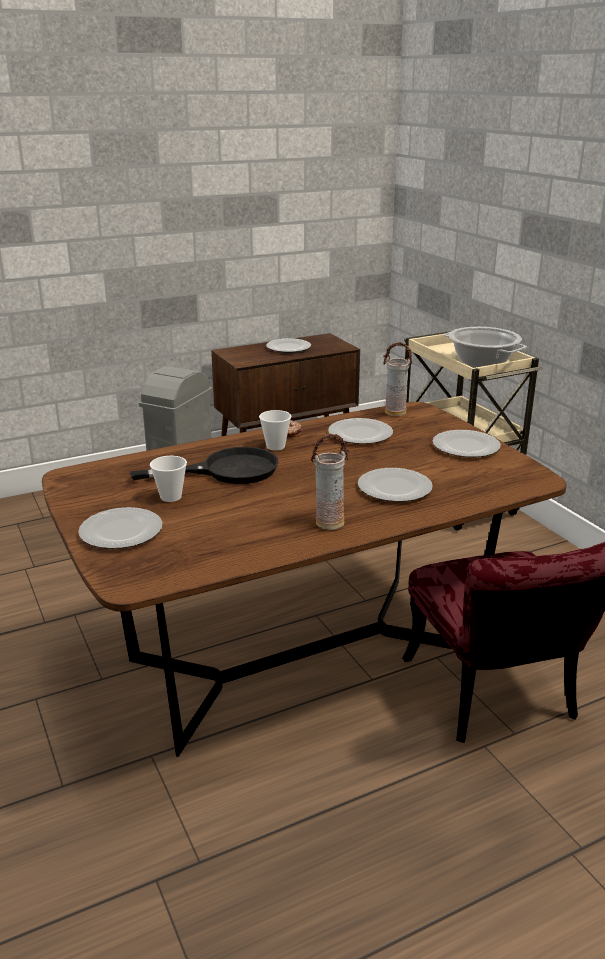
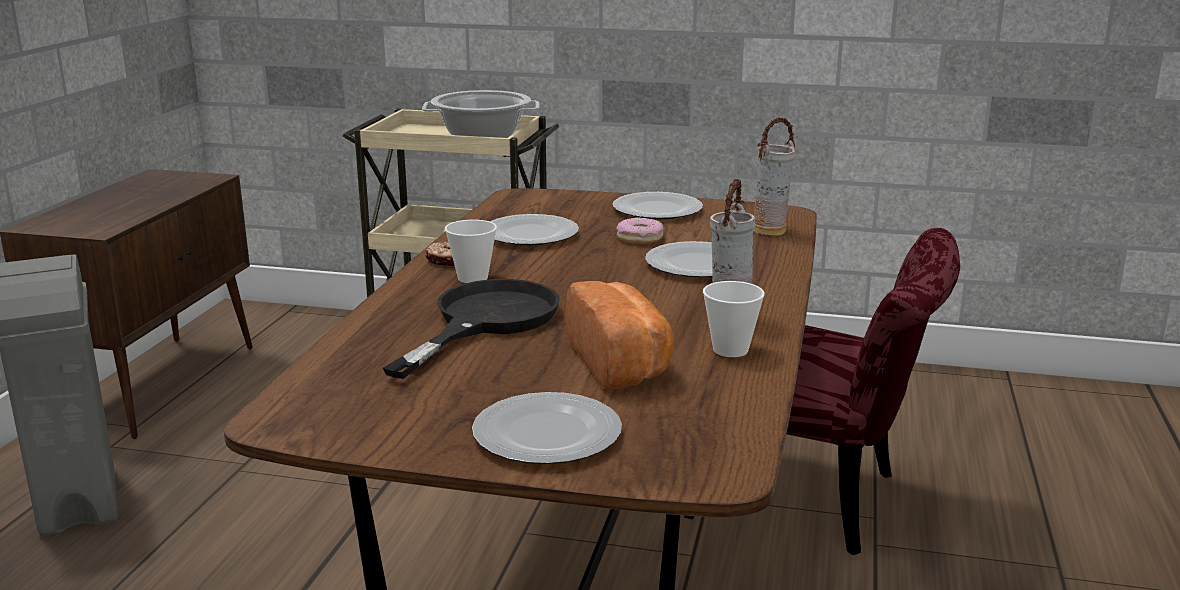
camera: 50 degrees left, 5 degrees down
cup [150,456,187,502] -> cup moved to [703,281,764,357]
plate [266,338,311,353] -> none
vase [383,342,412,416] -> vase moved to [753,117,795,236]
none -> bread [566,281,674,390]
none -> donut [616,218,663,244]

